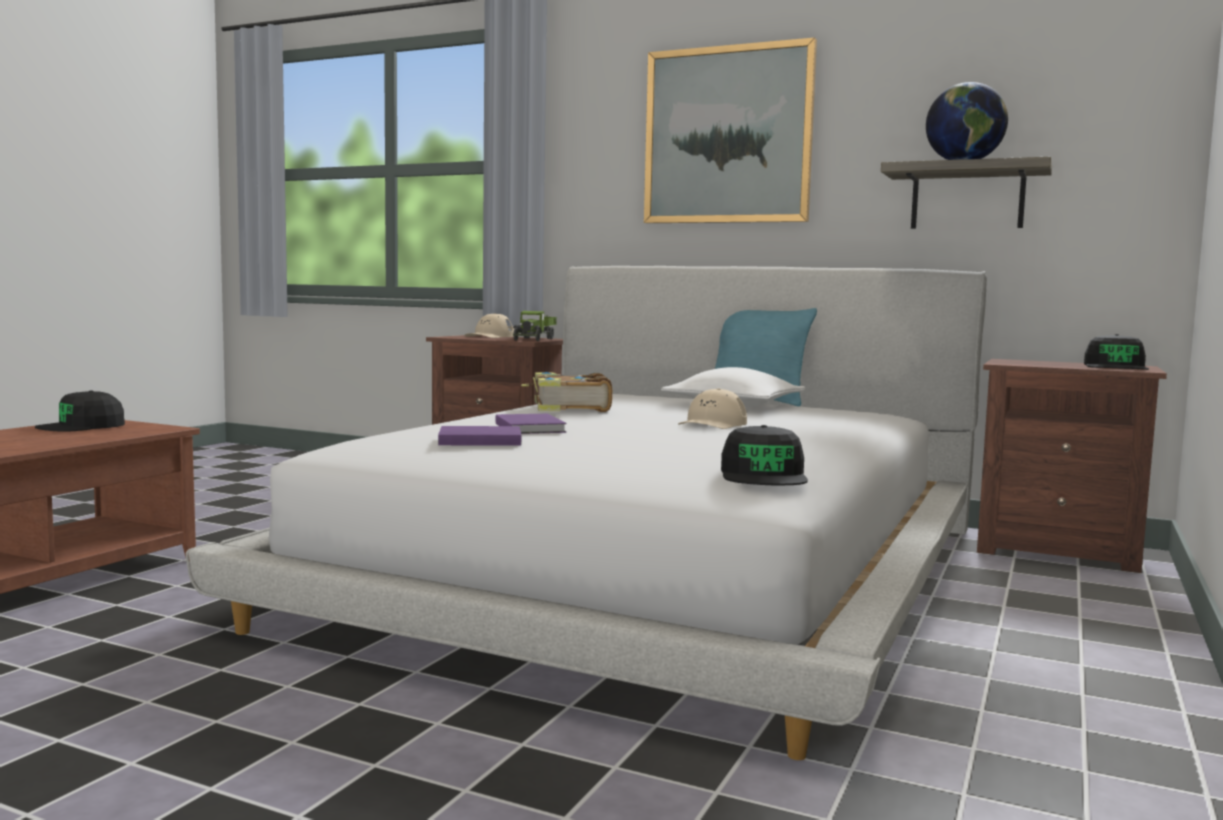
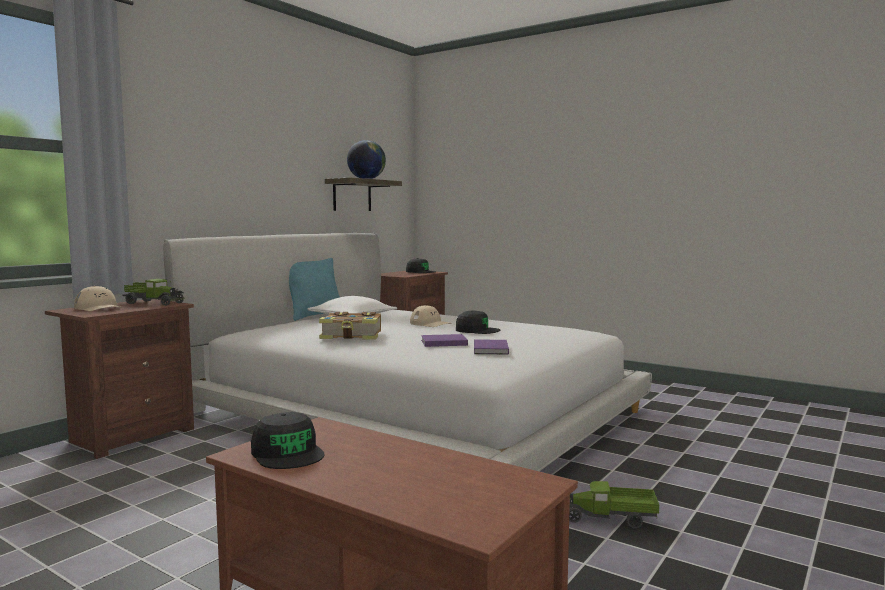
camera: 80 degrees left, 0 degrees up
picture [644,37,817,223] -> none
black cap [721,425,808,485] -> black cap moved to [456,310,500,334]
none -> toy truck [569,481,659,529]

